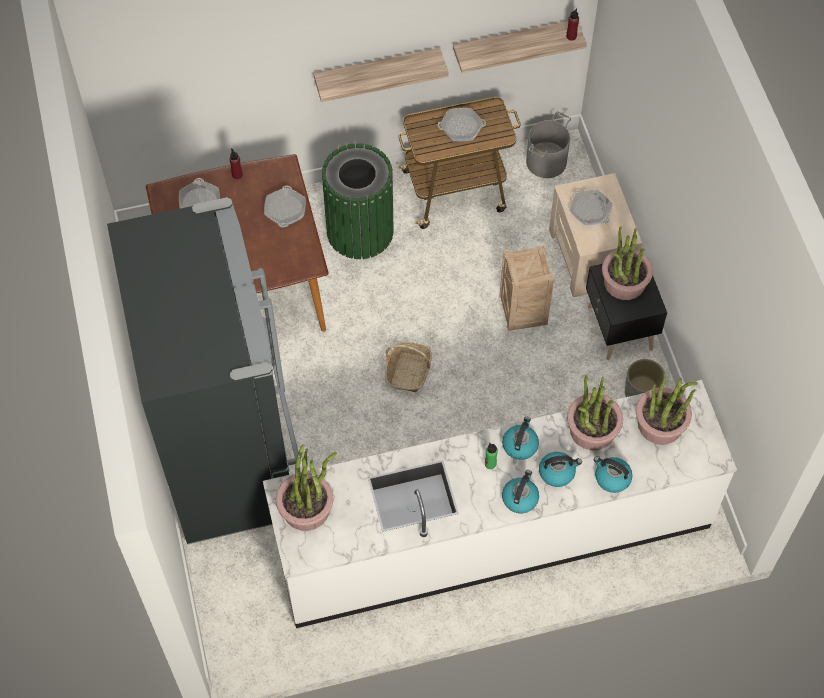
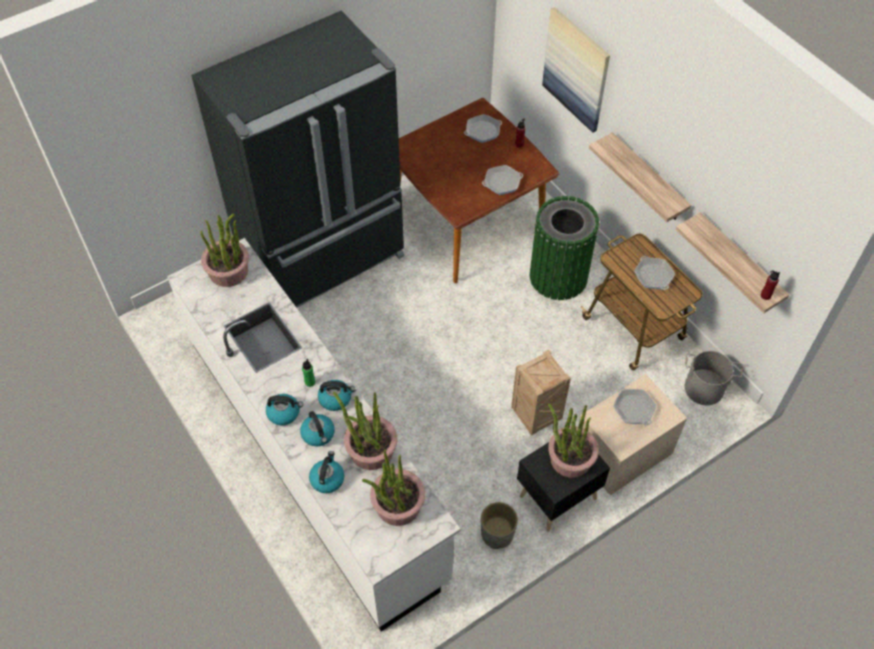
camera: 70 degrees right, 5 degrees down
basket [385,342,432,392] -> none
frying pan [570,190,612,225] -> frying pan turned 120 degrees clockwise [614,388,656,425]
none -> picture [542,7,610,133]

